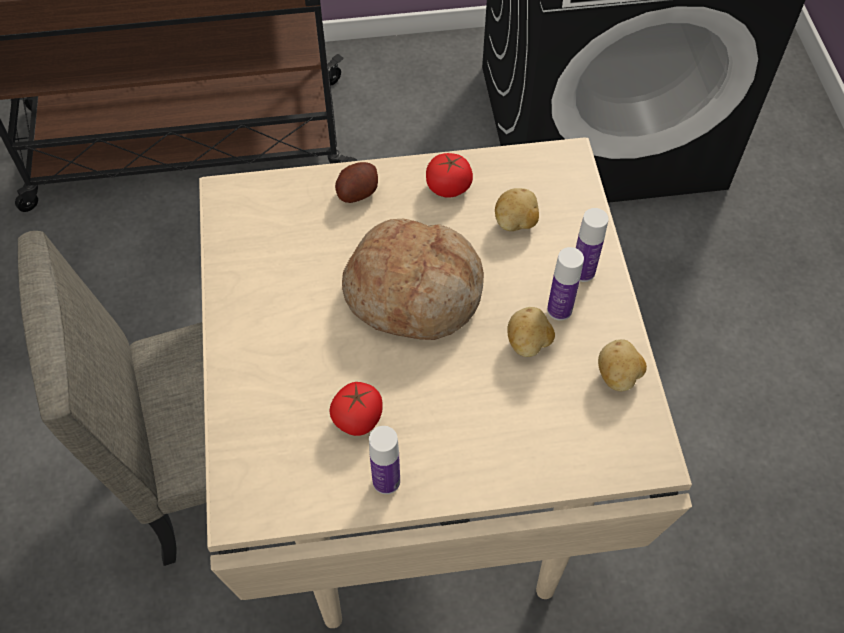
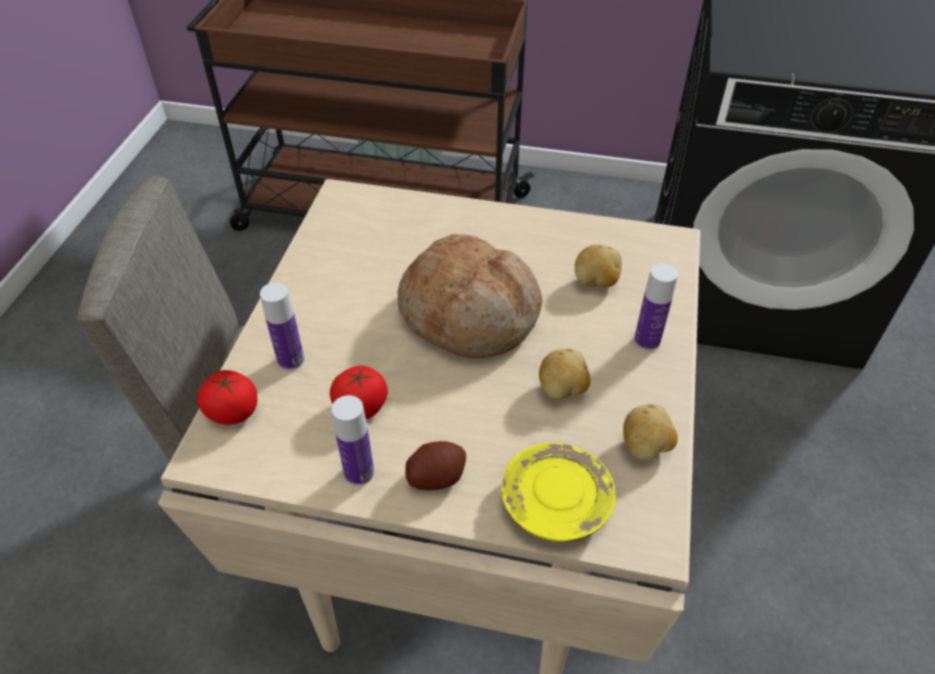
camera: 20 degrees right, 10 degrees down
potato [335,162,378,203] -> potato moved to [405,441,466,490]
tomato [426,153,473,198] -> tomato moved to [197,370,257,425]
bottle [547,247,584,321] -> bottle moved to [260,282,304,370]
none -> yellow plate [501,442,616,542]

